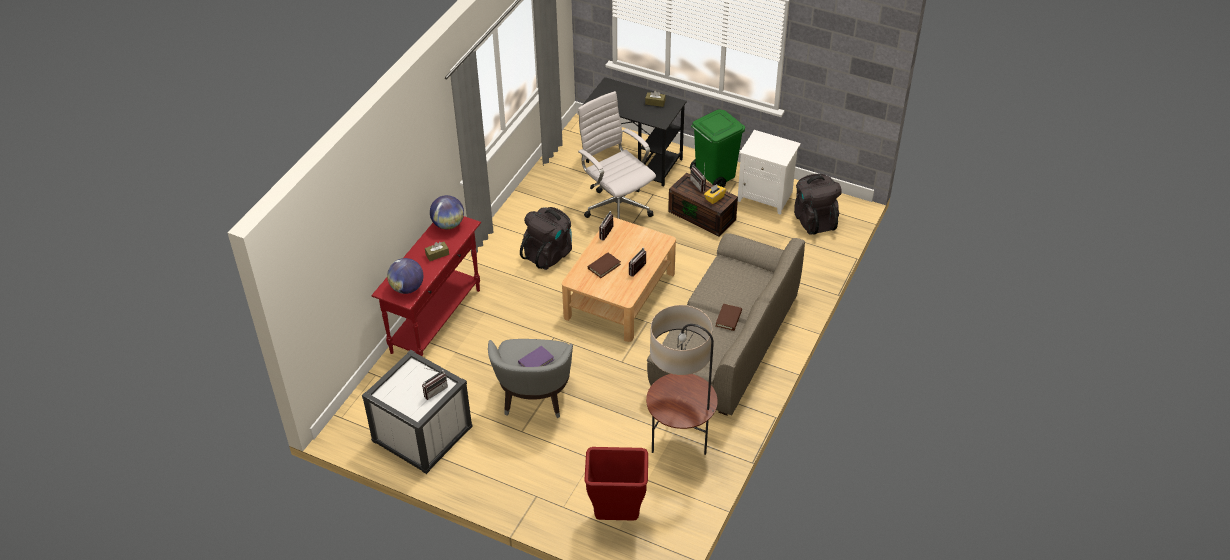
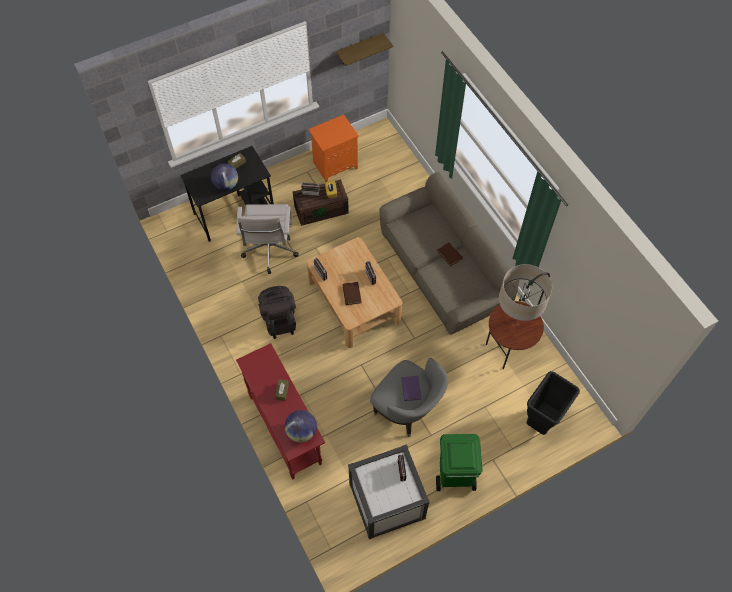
camera: 55 degrees left, 15 degrees up
globe [430,195,464,229] -> globe moved to [211,163,238,191]
white office chair [577,91,656,219] -> white office chair turned 90 degrees counterclockwise [237,204,299,274]
red trash can [584,447,648,521] -> black trash can [527,371,580,435]
green trash can [690,110,745,188] -> green trash can moved to [436,434,482,491]
white nightstand [738,130,801,215] -> orange nightstand [308,114,359,183]
black backpack [794,174,842,235] -> none
none -> shelf [335,33,393,66]

